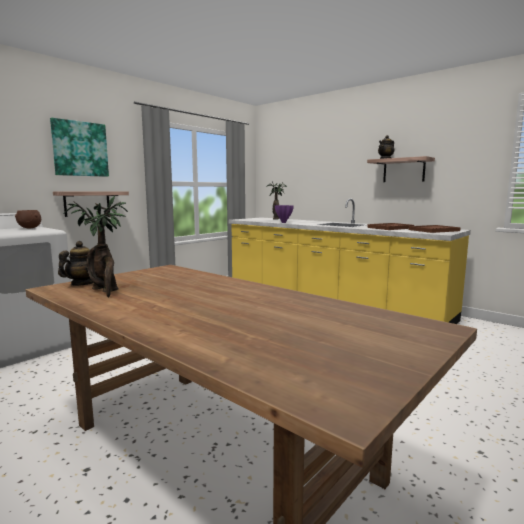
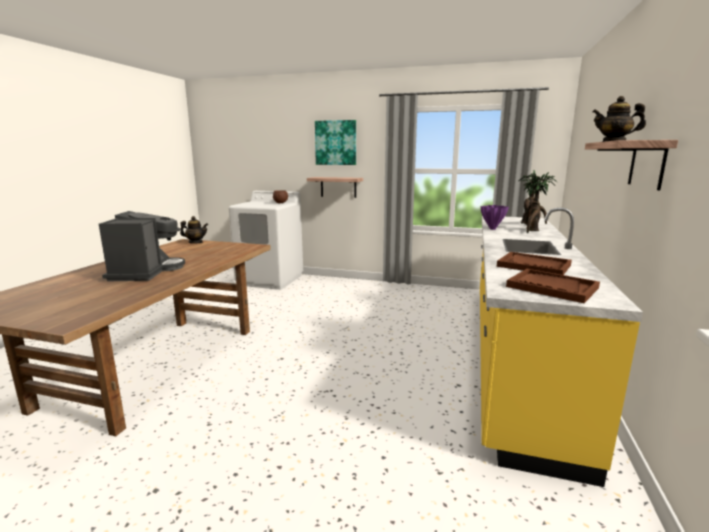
camera: 65 degrees right, 5 degrees up
potted plant [63,196,128,297] -> potted plant moved to [519,172,558,233]
none -> coffee machine [99,211,185,282]

